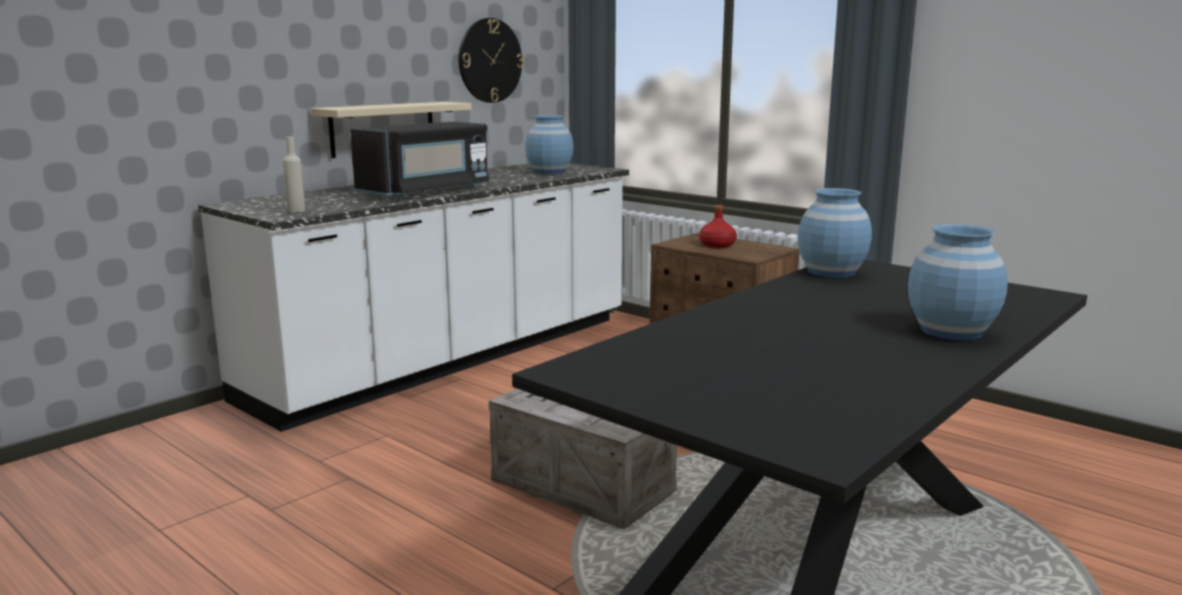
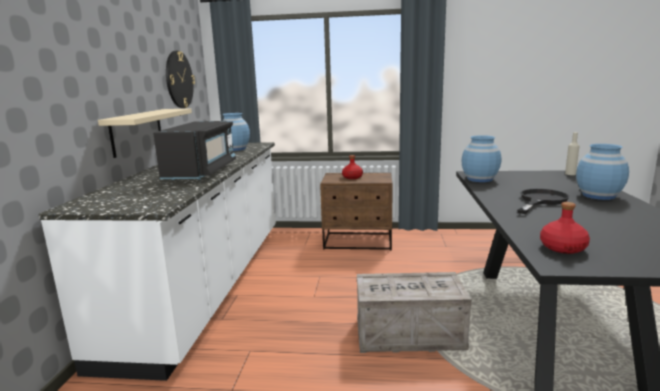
camera: 35 degrees left, 0 degrees up
beige bottle [283,137,305,213] -> beige bottle moved to [565,132,579,175]
none -> black frying pan [517,189,570,214]
none -> red bottle [540,202,590,254]

